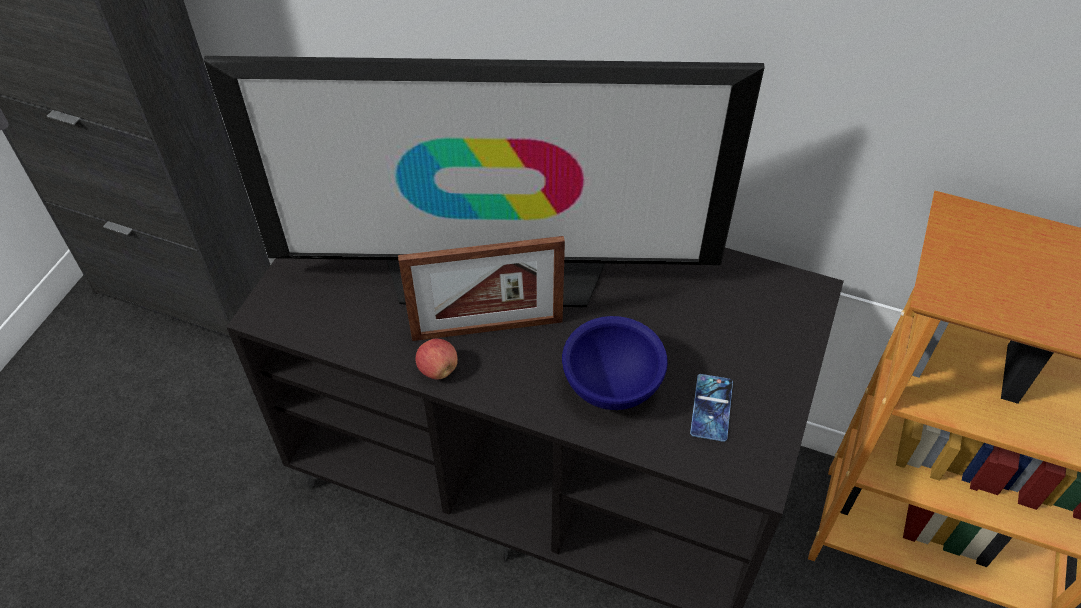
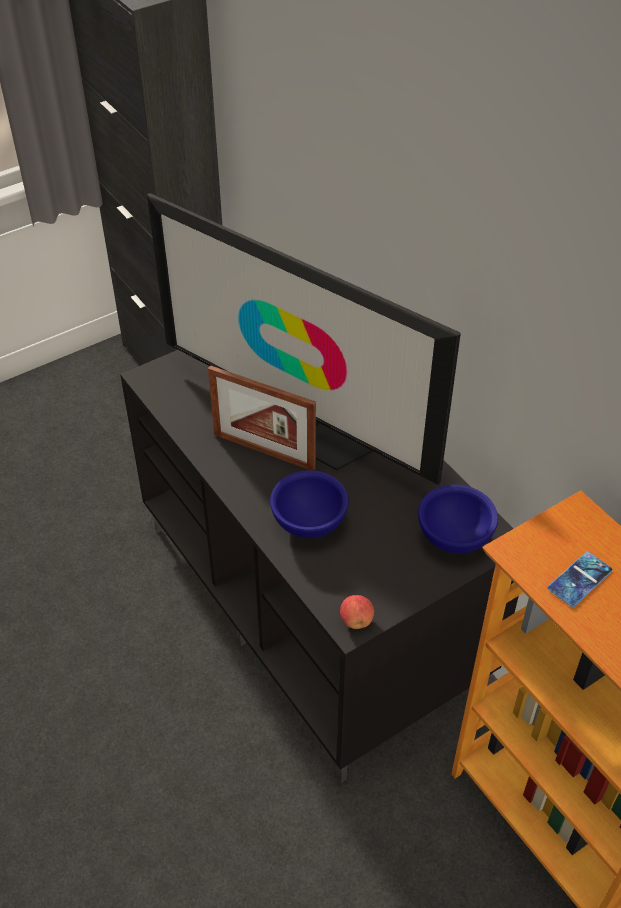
camera: 35 degrees right, 5 degrees down
apple [416,339,458,379] -> apple moved to [340,595,374,629]
phone [690,374,733,442] -> phone moved to [548,552,613,607]
none -> blue bowl [418,484,498,554]

